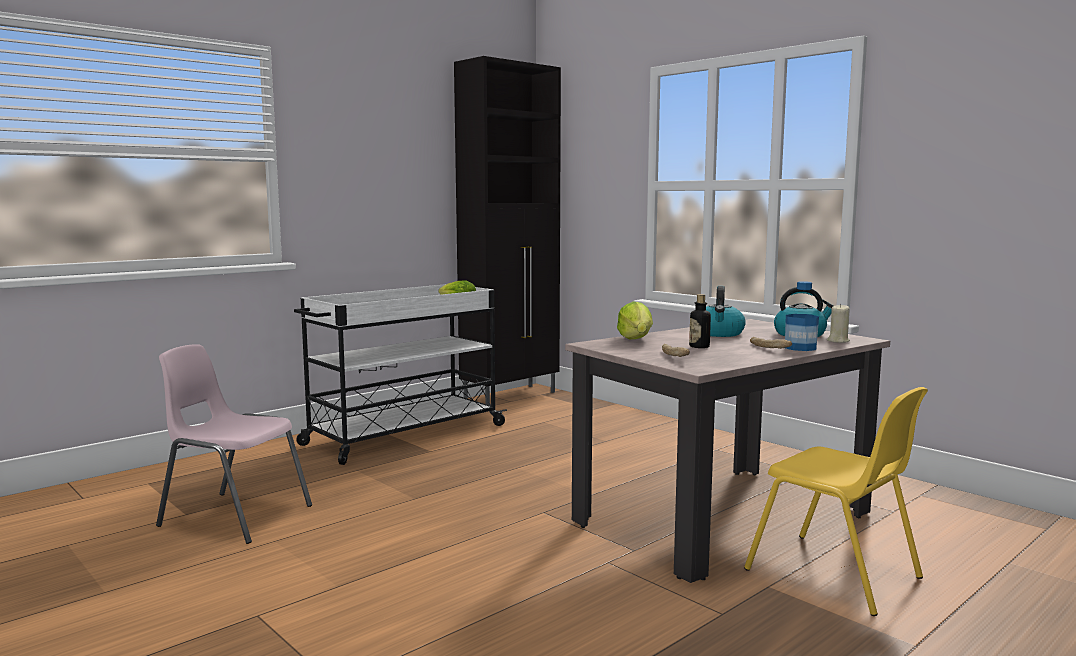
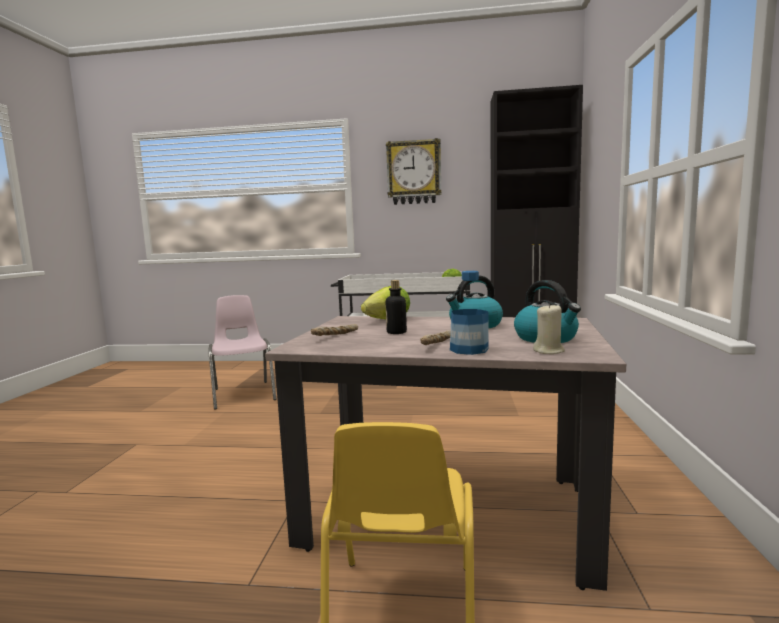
camera: 50 degrees right, 0 degrees up
none -> wall clock [386,138,441,205]

